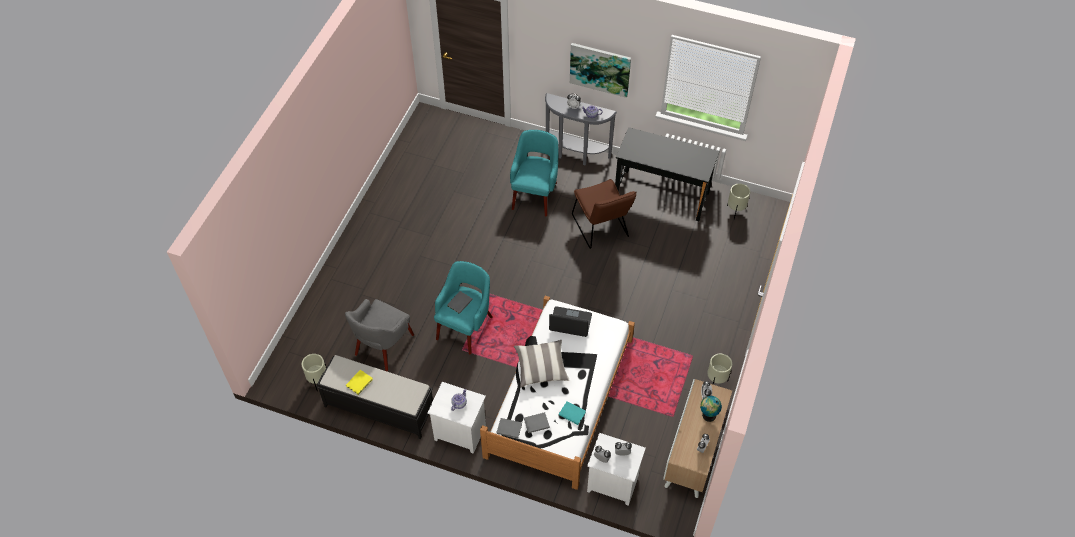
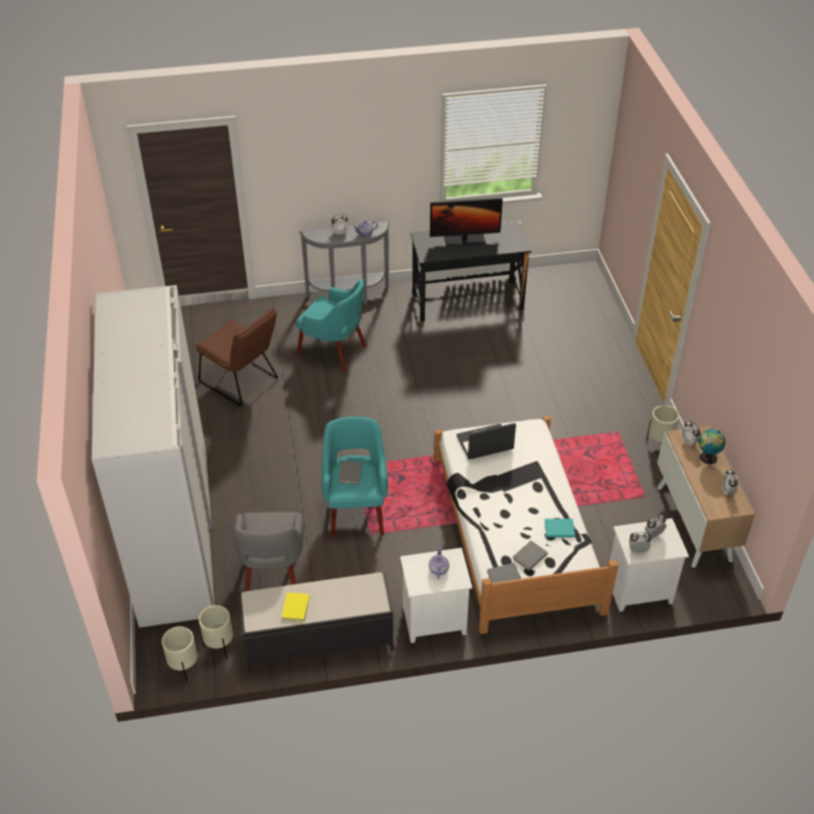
camera: 30 degrees left, 10 degrees down
turquoise armchair [510,130,558,216] -> turquoise armchair turned 135 degrees clockwise [296,280,367,372]
pillow [514,340,569,387] -> none
picture [570,43,631,98] -> none
brown chair [572,179,636,249] -> brown chair moved to [195,308,278,406]
beige planter [727,183,750,219] -> beige planter moved to [162,626,198,682]
none -> white wardrobe [92,285,214,628]
none -> monitor [430,198,503,247]

